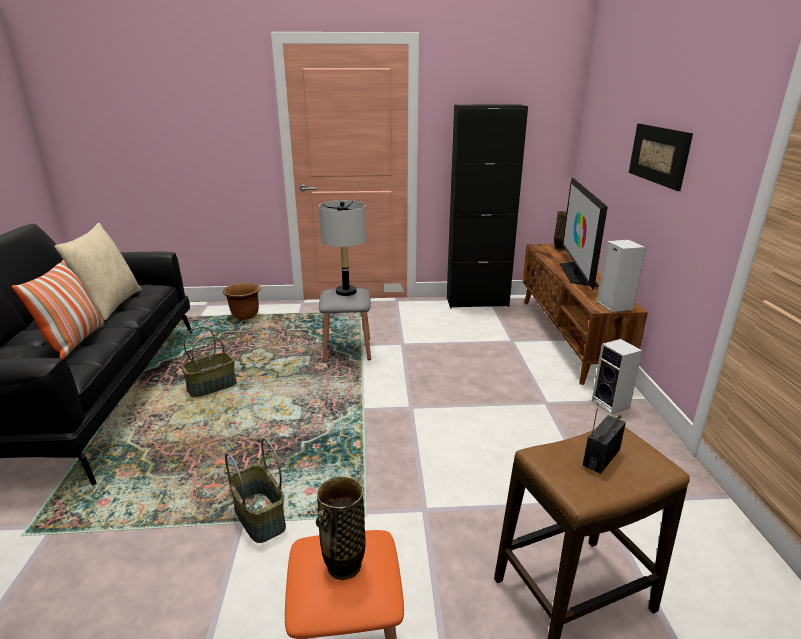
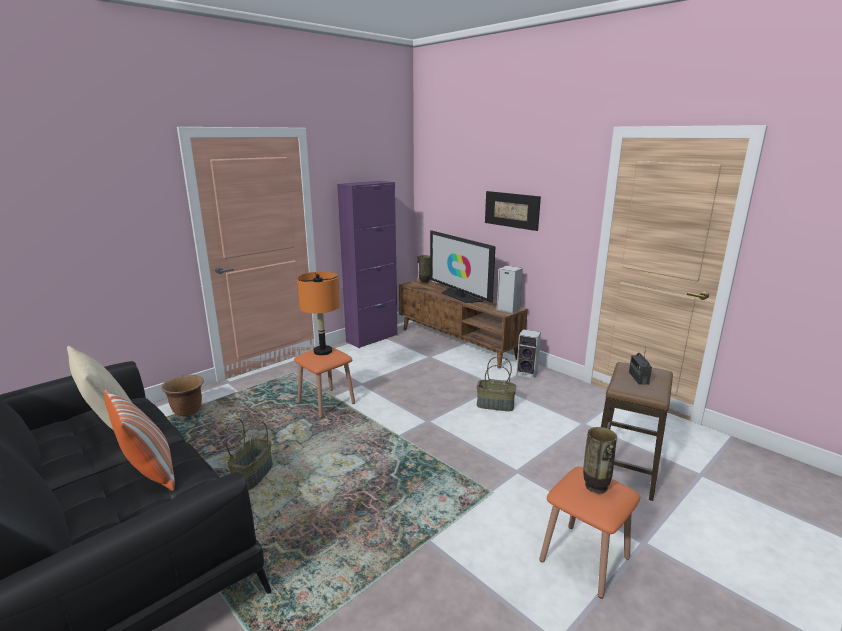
camera: 40 degrees left, 5 degrees down
basket [225,438,286,543] -> basket moved to [477,356,516,411]
grey table lamp [319,200,367,296] -> orange table lamp [297,272,340,355]
grey stool [319,288,371,362] -> orange stool [294,347,355,418]
black cabinet [447,104,528,308] -> purple cabinet [337,181,397,348]

